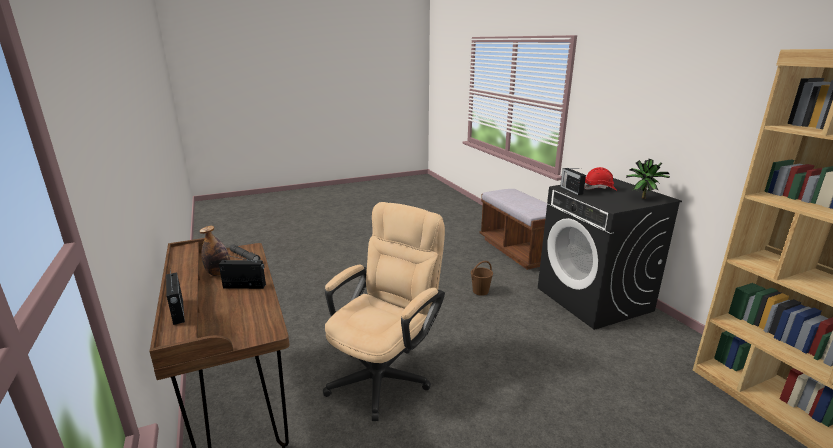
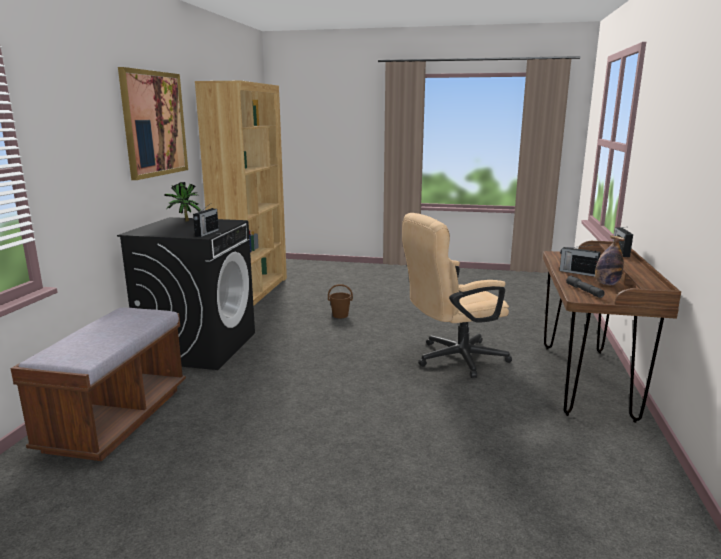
camera: 145 degrees left, 5 degrees down
brown bucket [471,261,493,296] -> brown bucket moved to [328,284,353,318]
red hard hat [584,167,617,191] -> none
none -> picture [118,67,188,180]

